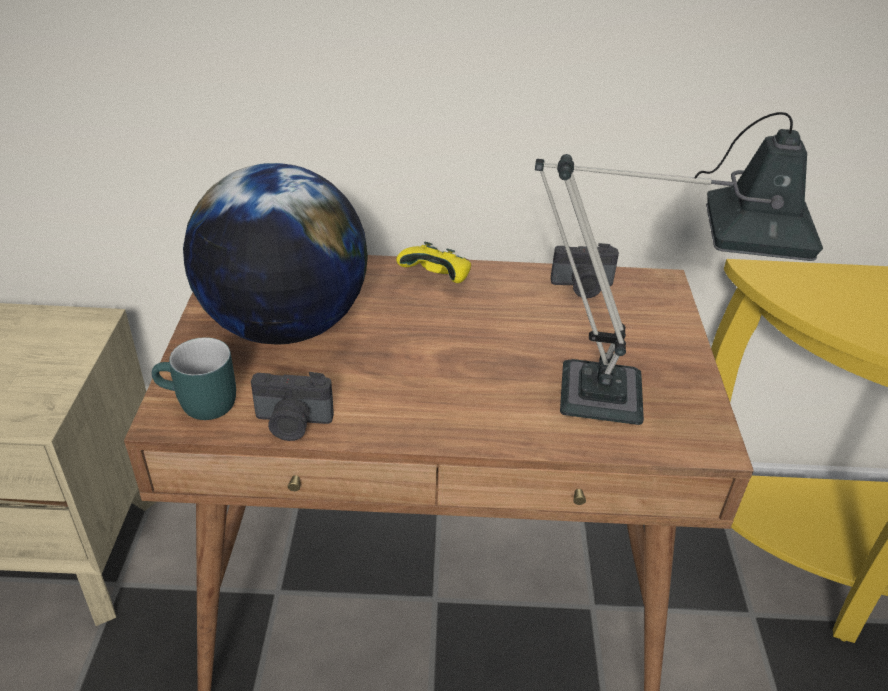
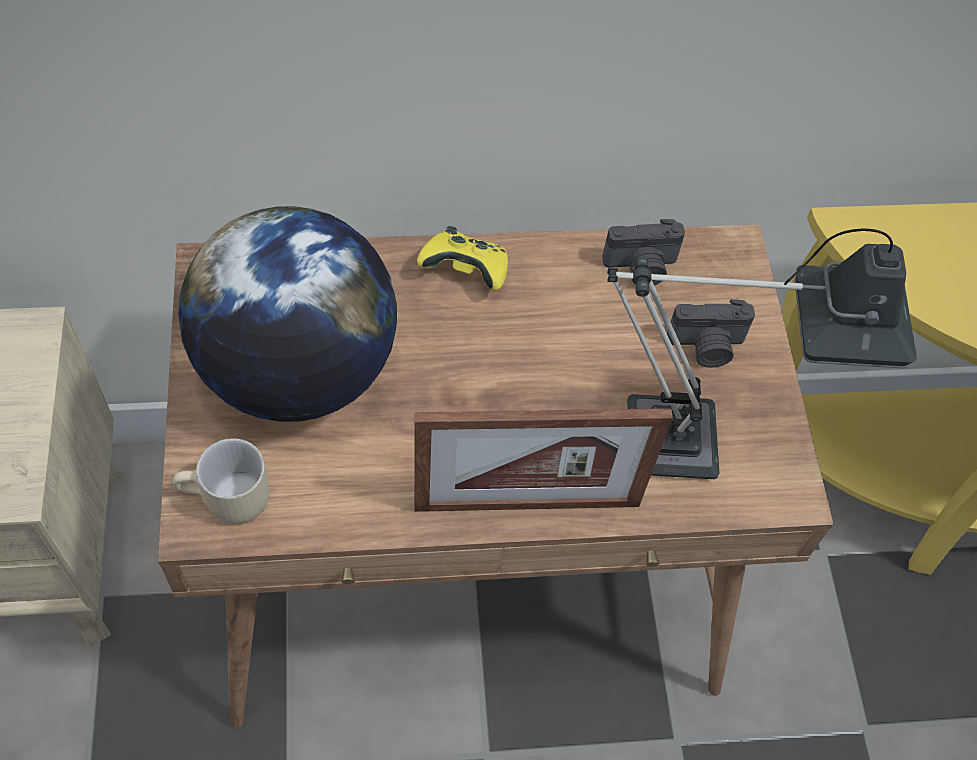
camera: 10 degrees left, 20 degrees up
turquoise mug [152,337,236,420] -> beige mug [173,438,269,524]
camera [251,372,334,441] -> camera moved to [667,299,755,368]
none -> picture frame [414,408,673,512]

